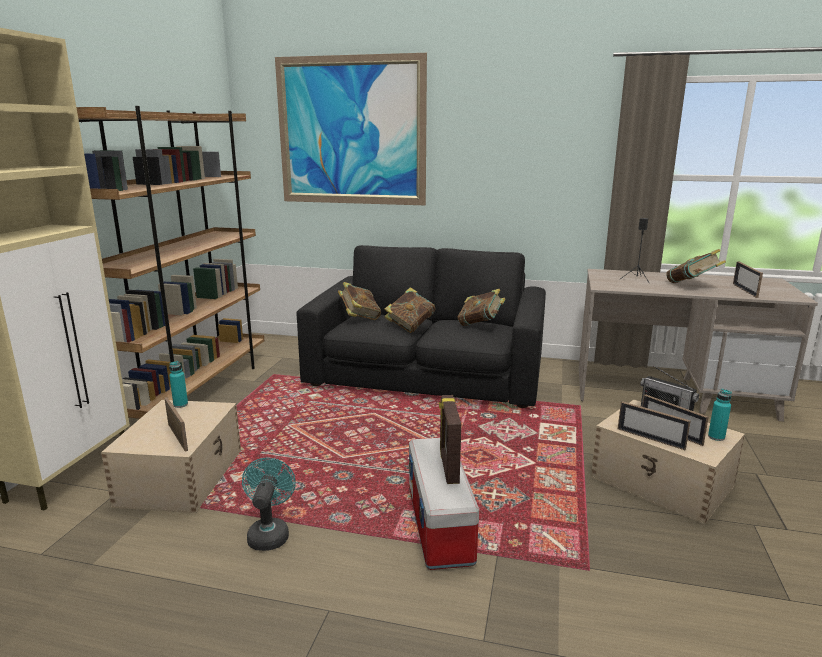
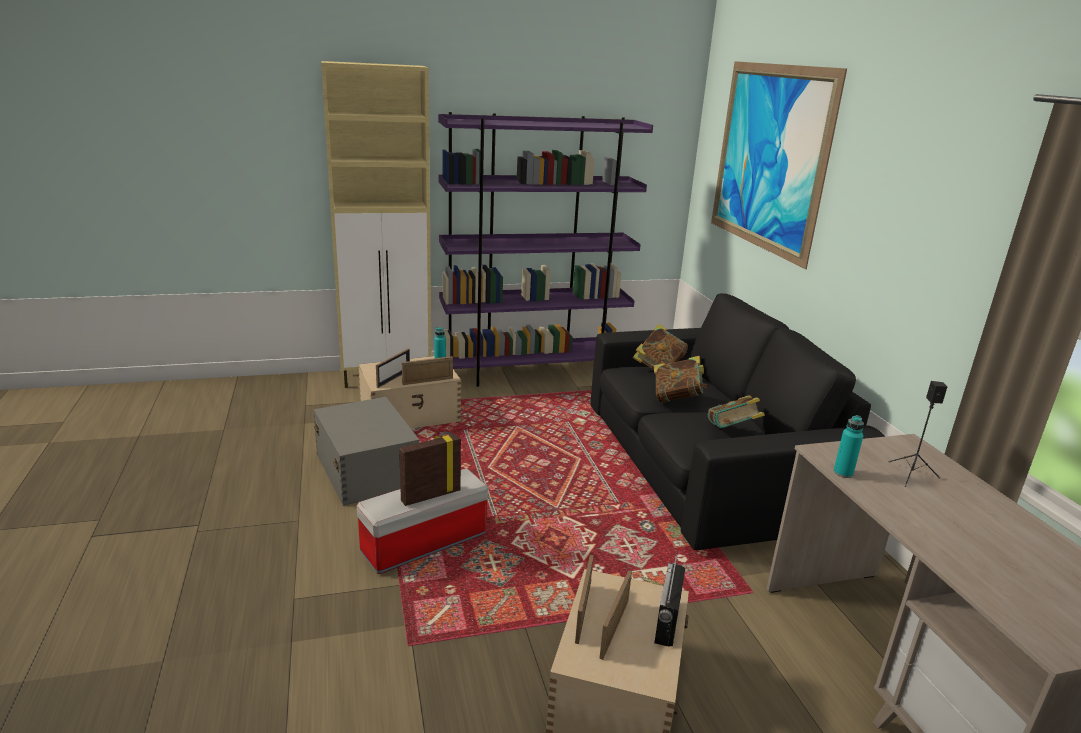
camera: 60 degrees right, 5 degrees up
brown bookcase [76,106,264,419] -> purple bookcase [438,112,653,387]
turquoise fan [242,457,296,551] -> grey storage box [313,397,419,506]
book [666,249,726,283] -> none
turquoise bottle [708,389,732,441] -> turquoise bottle moved to [833,415,864,478]
picture frame [733,261,763,298] -> picture frame moved to [402,356,453,385]

